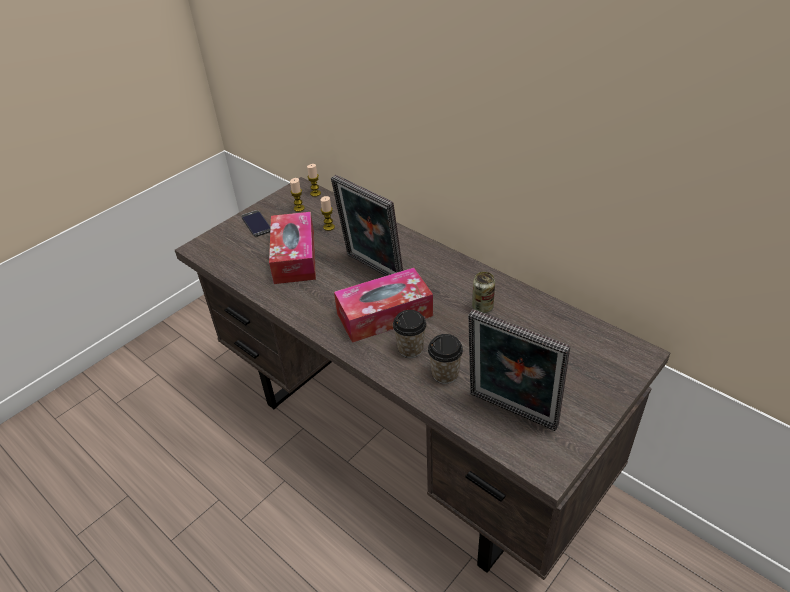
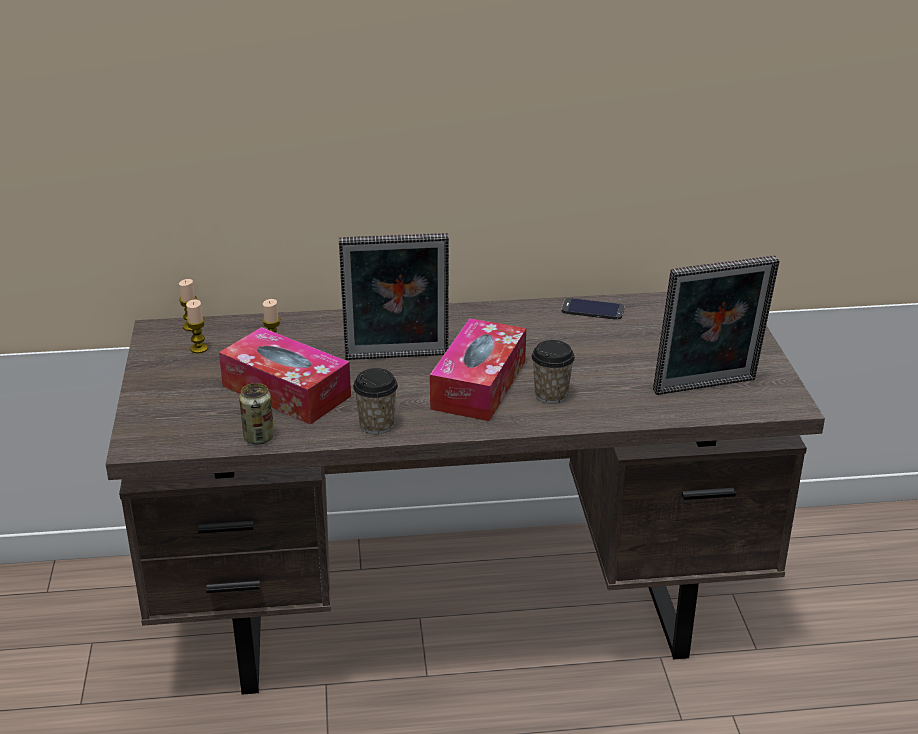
camera: 50 degrees left, 10 degrees down
phone [241,210,271,237] -> phone moved to [561,298,624,320]
cup [428,334,463,384] -> cup moved to [353,368,398,434]
can [472,272,495,313] -> can moved to [239,383,274,445]

